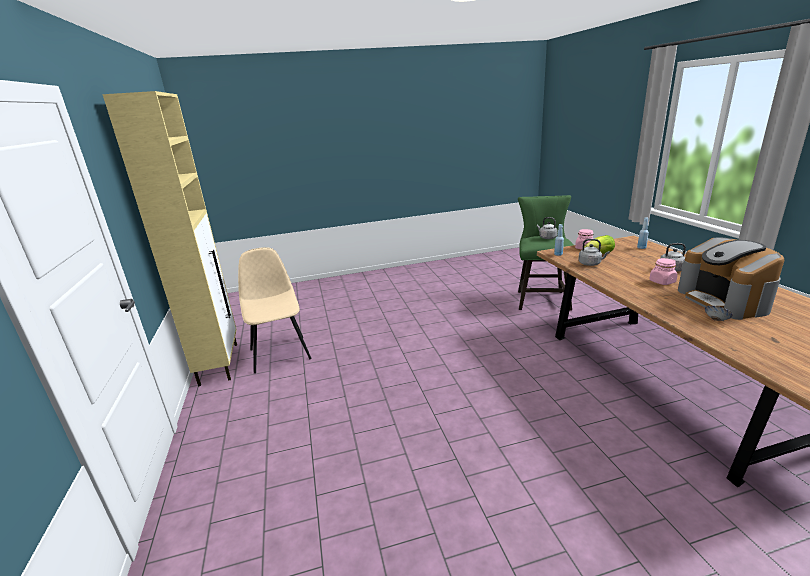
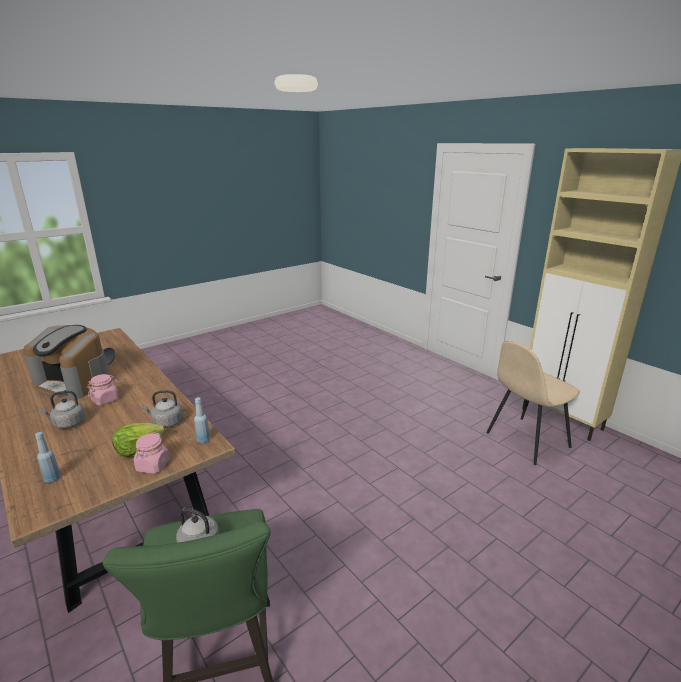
camera: 155 degrees right, 0 degrees up
beige chair [238,247,311,374] -> beige chair turned 105 degrees clockwise [486,341,580,465]
coffee machine [678,237,784,320] -> coffee machine turned 150 degrees clockwise [24,325,109,400]

